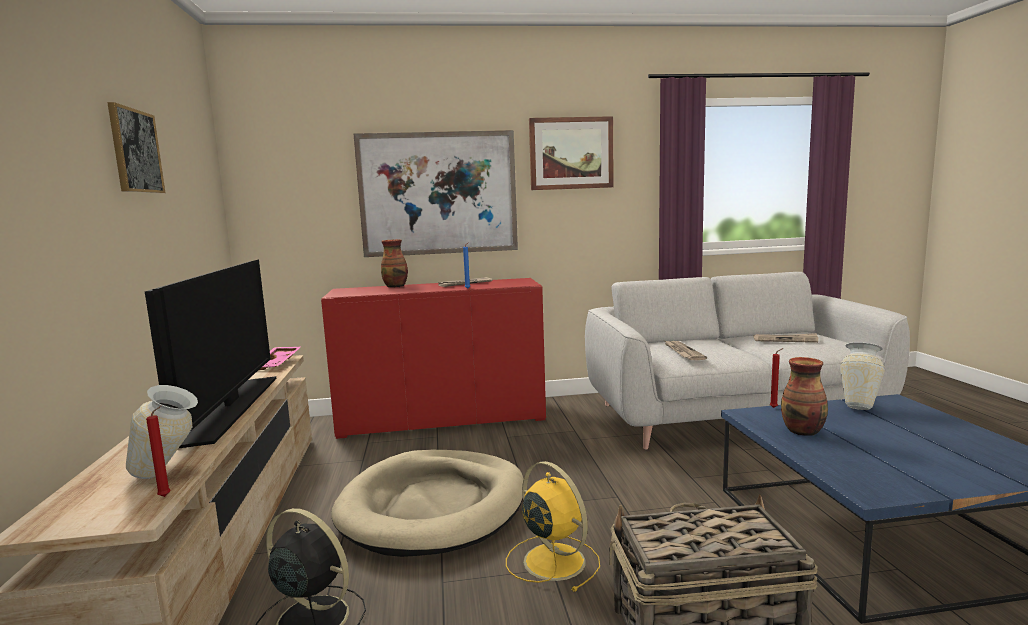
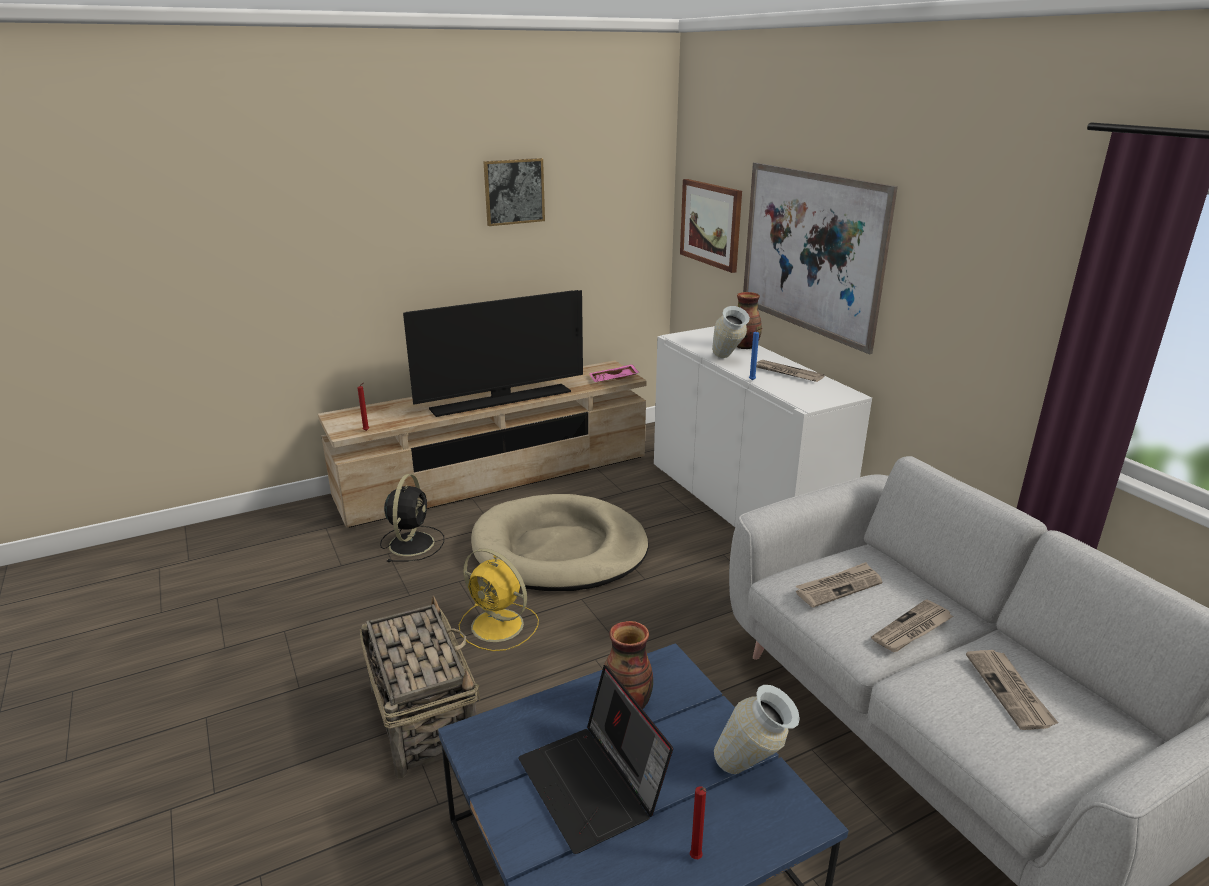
camera: 70 degrees right, 15 degrees up
vase [126,385,198,479] -> vase moved to [712,306,750,358]
red cabinet [321,278,546,439] -> white cabinet [654,326,872,527]
yellow fan [506,461,600,592] -> yellow fan turned 90 degrees clockwise [459,548,539,651]
picture [529,116,614,190] -> picture moved to [680,179,742,273]
red candle [770,348,783,408] -> red candle moved to [690,786,706,859]
none -> laptop [518,665,673,854]
none -> newspaper [871,599,954,652]

